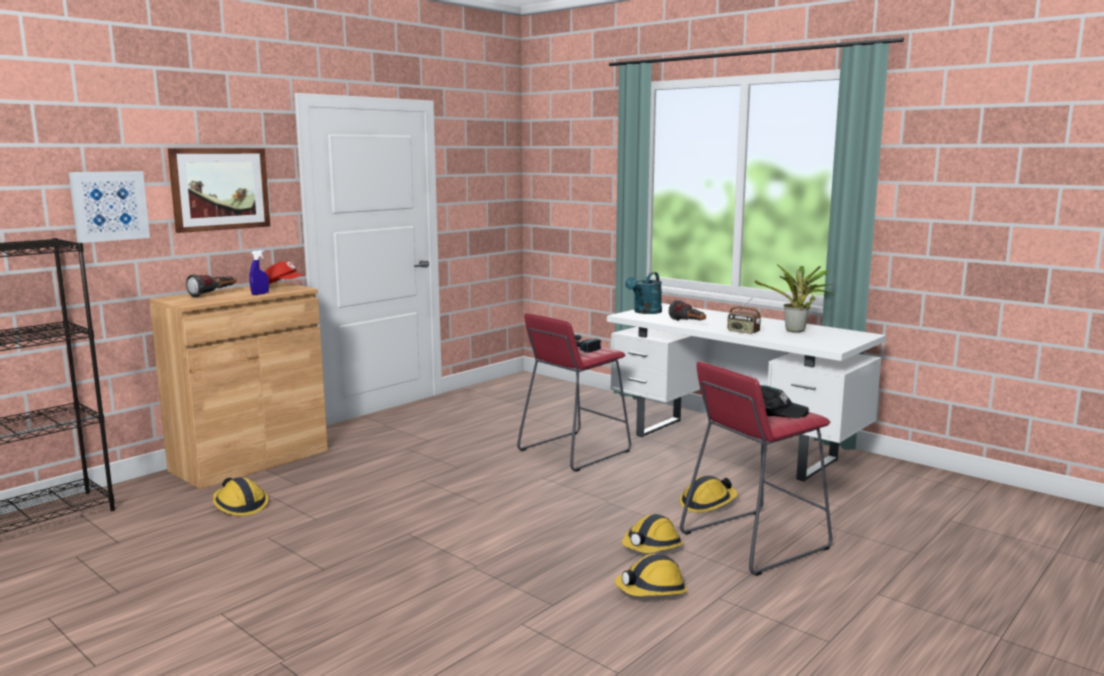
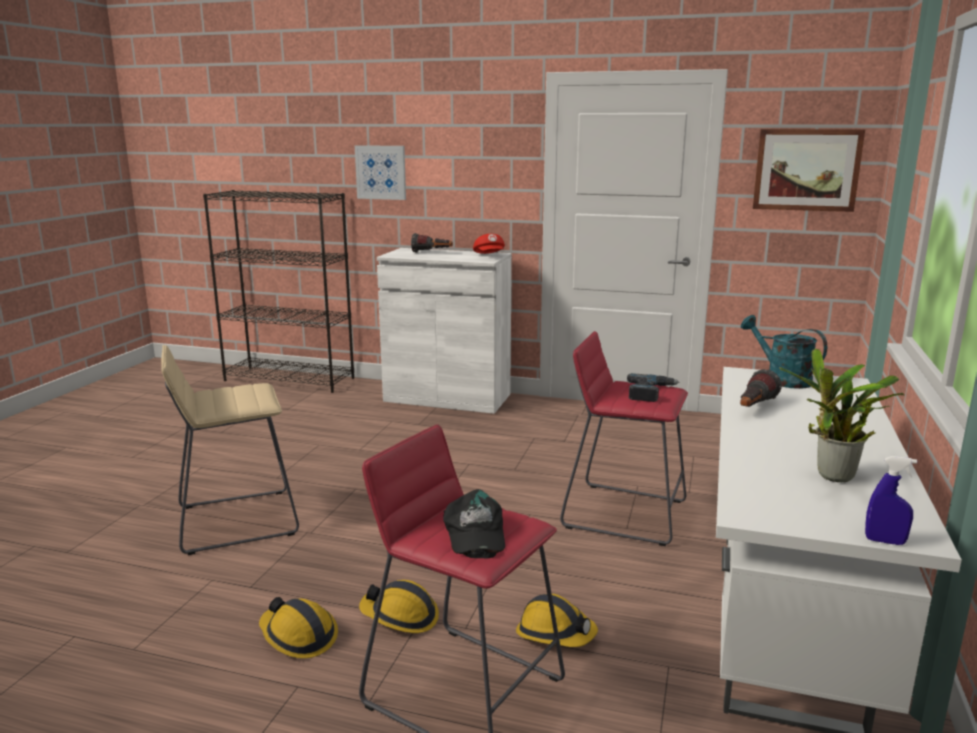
camera: 65 degrees right, 5 degrees up
brown cabinet [149,282,328,489] -> white cabinet [377,248,512,414]
picture [168,148,270,233] -> picture moved to [753,129,865,212]
hard hat [213,477,268,516] -> none
blue spray bottle [249,250,269,295] -> blue spray bottle moved to [865,456,917,545]
turquoise watering can [625,272,662,314] -> turquoise watering can turned 45 degrees clockwise [741,315,827,389]
radio [727,298,761,334] -> none
none -> beige stool [161,345,299,555]

